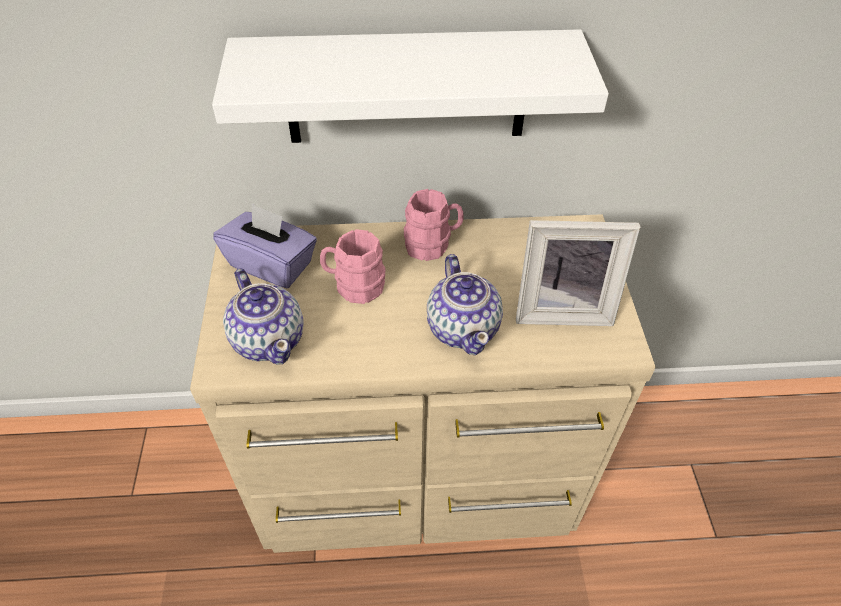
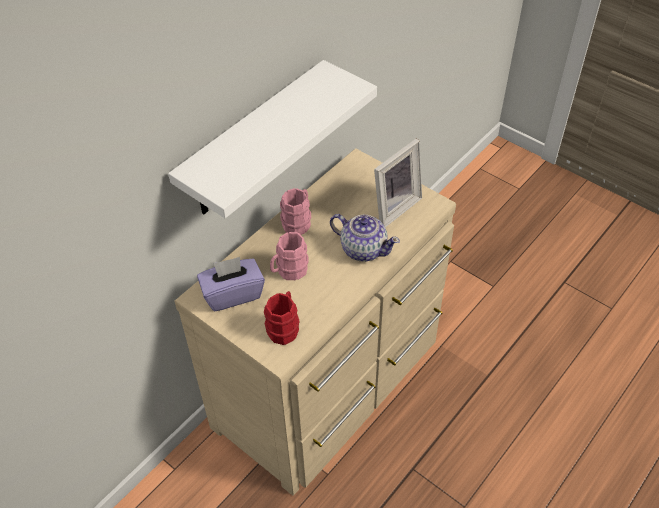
camera: 45 degrees left, 0 degrees up
teapot [223,268,304,365] -> red mug [264,291,300,345]

